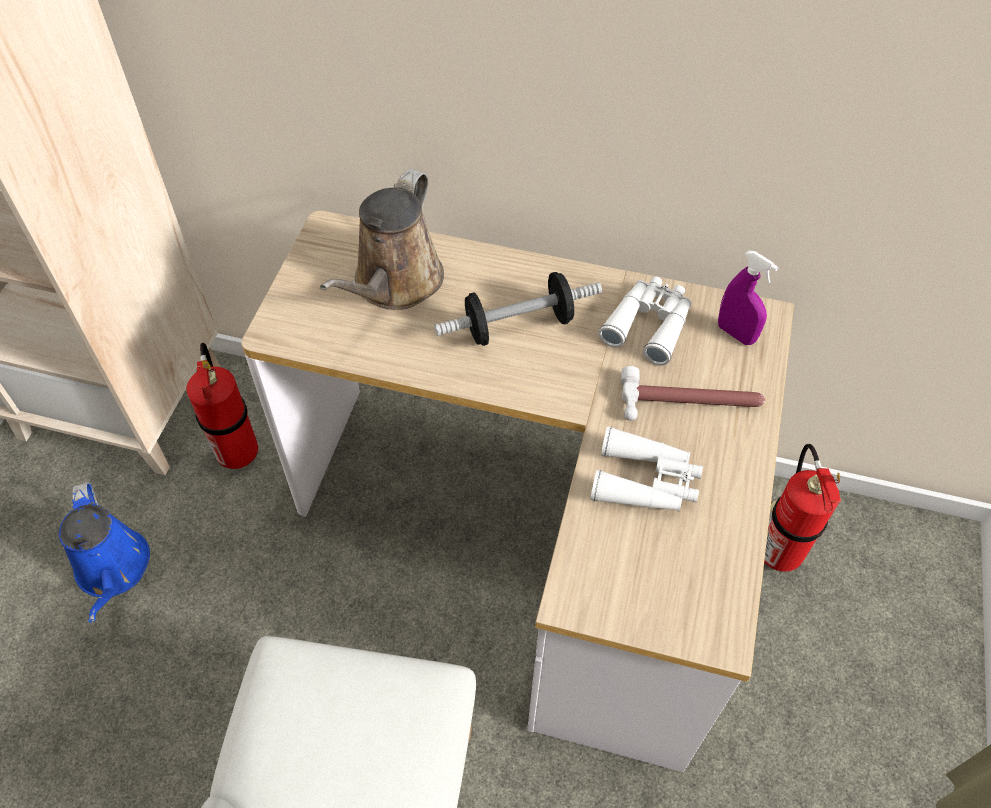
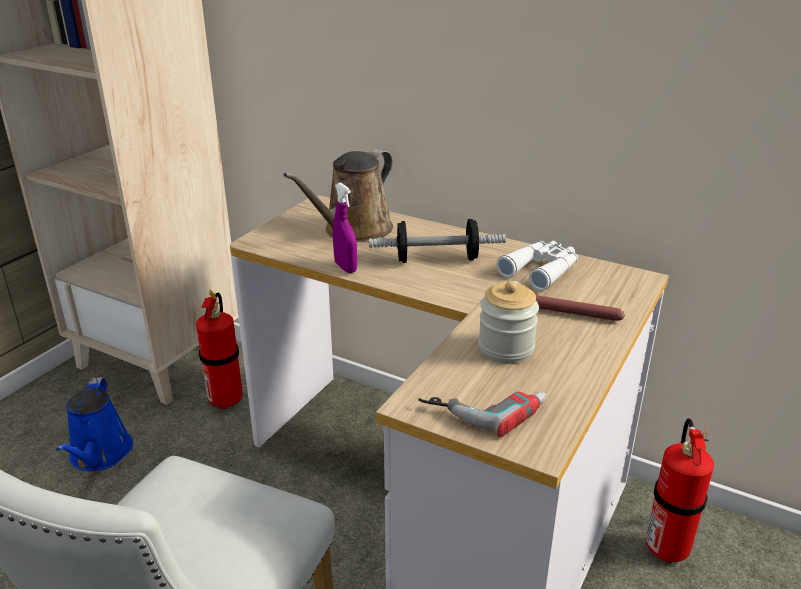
camera: 15 degrees right, 25 degrees down
white binoculars [590,426,703,511] -> jar [478,281,539,364]
purple spray bottle [718,251,779,345] -> purple spray bottle moved to [333,182,357,273]
none -> power drill [418,392,547,437]

